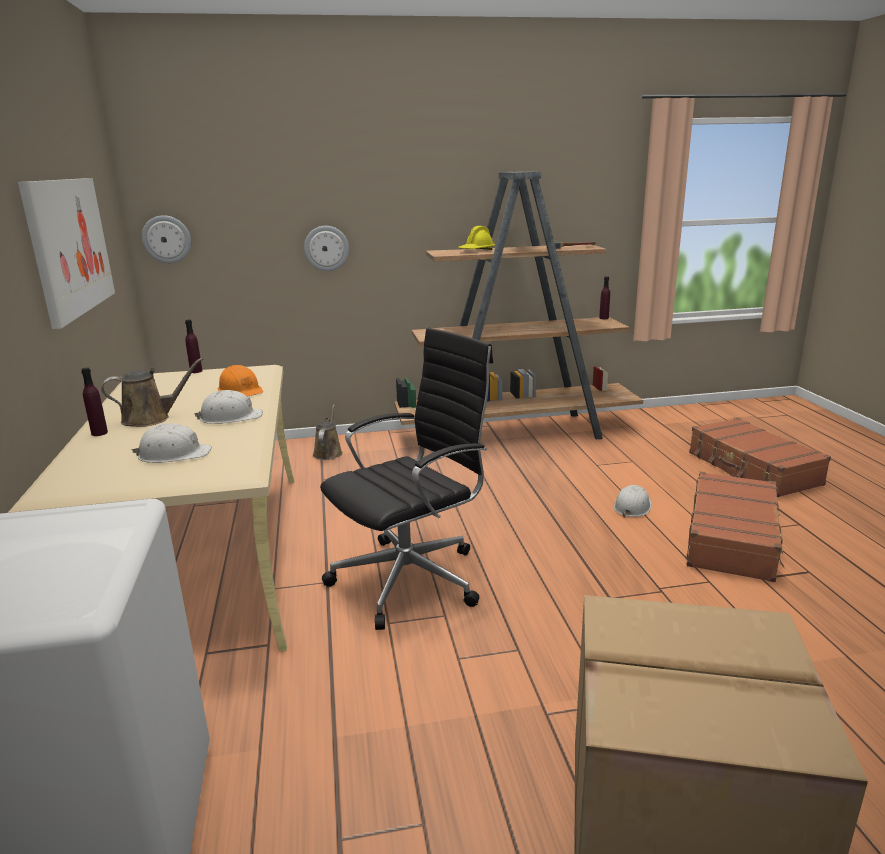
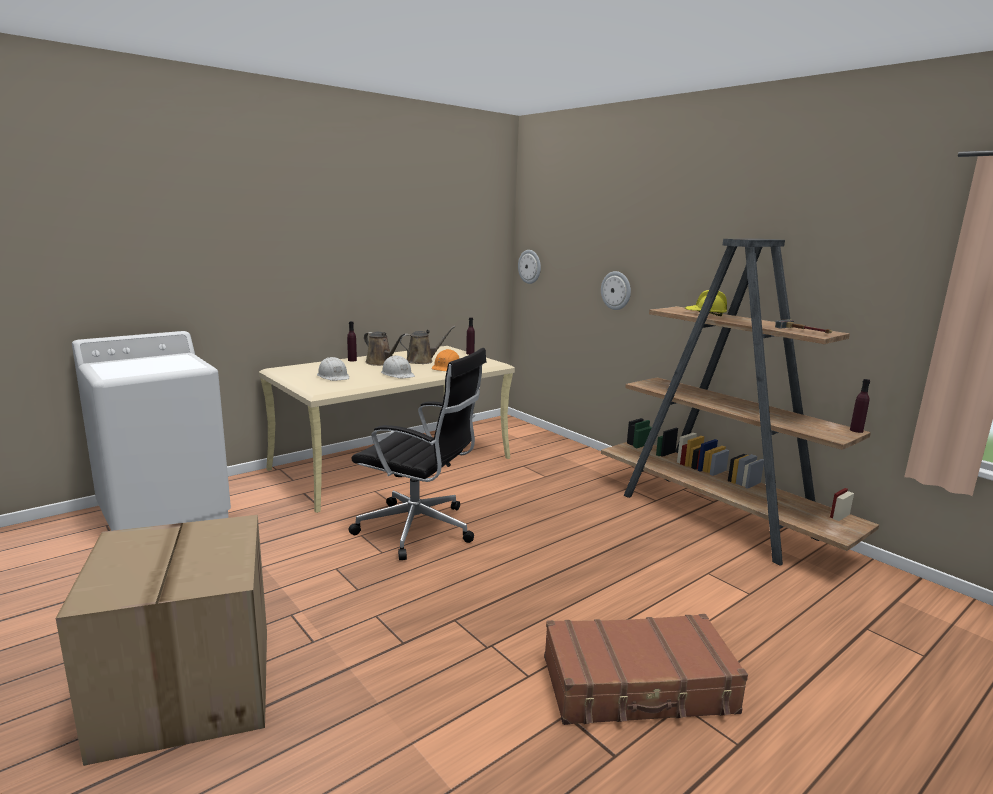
camera: 60 degrees right, 5 degrees down
picture [18,178,115,329] -> none
brown watering can [313,405,343,460] -> brown watering can moved to [400,326,455,364]
white hard hat [614,485,651,518] -> none
brown suitcase [689,418,831,497] -> none

